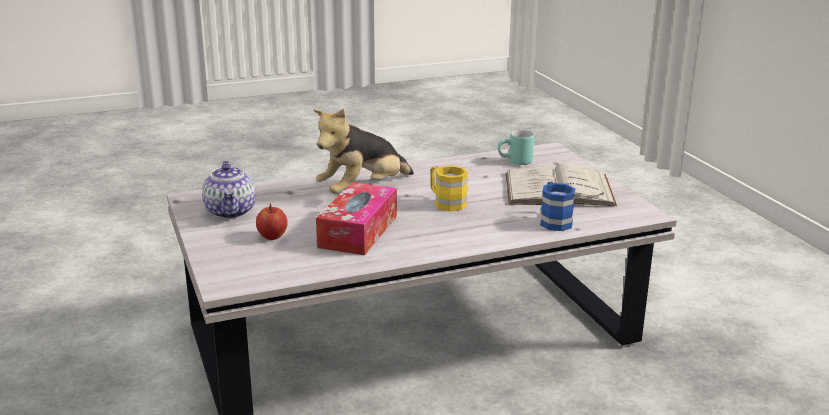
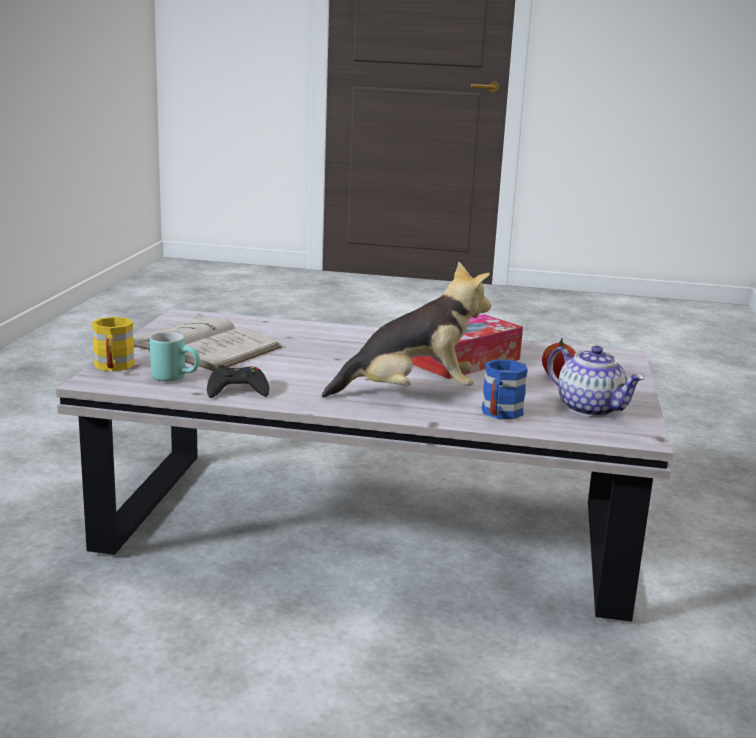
camera: 150 degrees left, 5 degrees down
teapot [202,161,256,219] -> teapot turned 120 degrees clockwise [547,346,645,417]
yellow mug [430,166,468,211] -> yellow mug moved to [92,317,135,371]
blue mug [540,182,576,231] -> blue mug moved to [482,359,528,419]
none -> black game controller [207,365,269,398]

